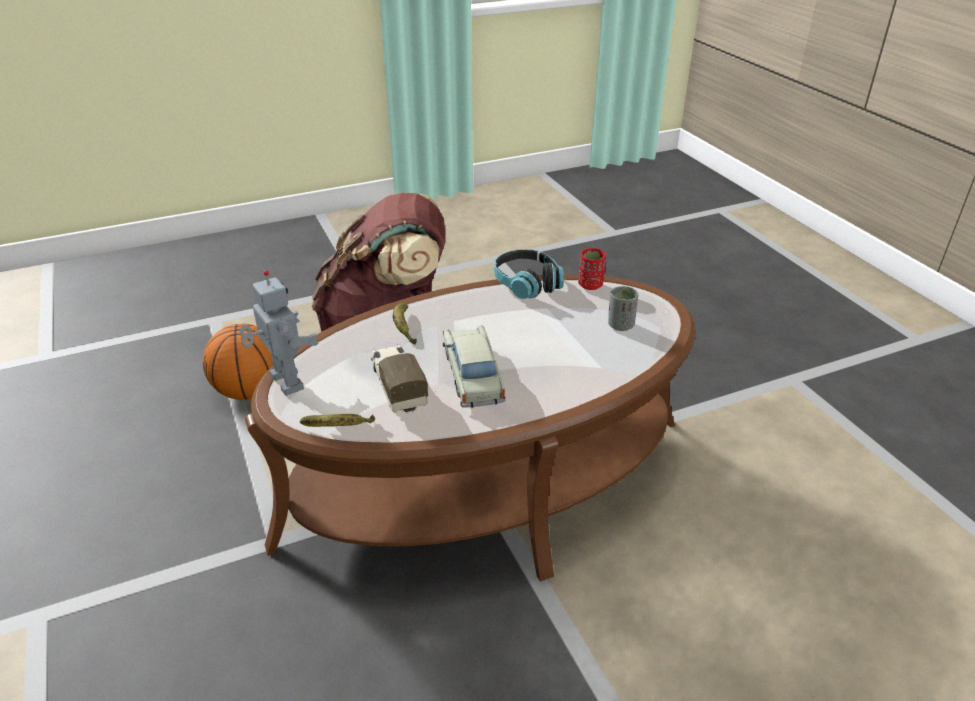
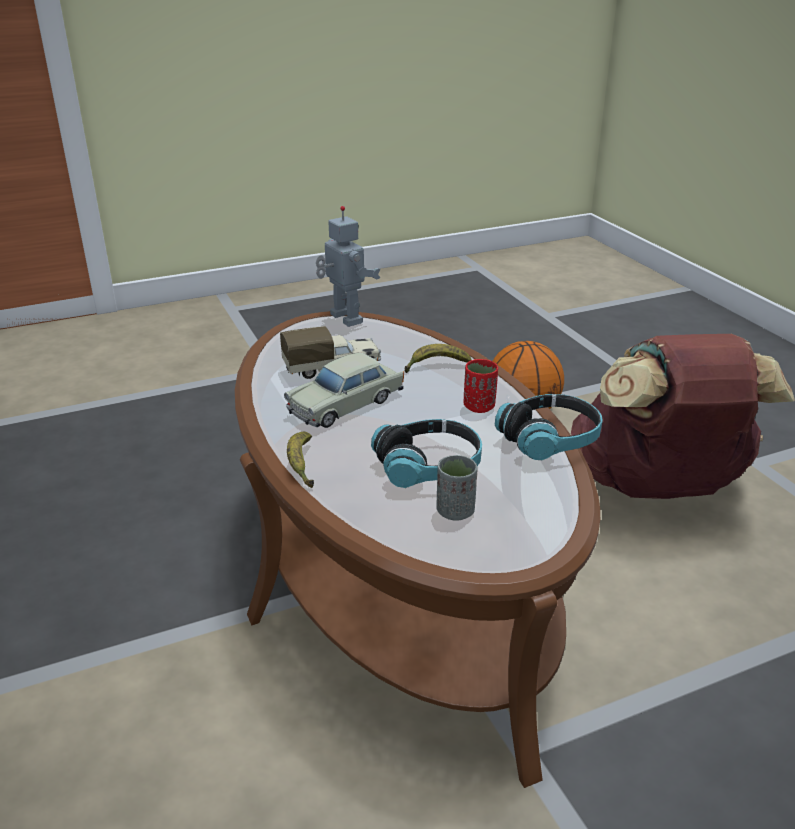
camera: 90 degrees right, 5 degrees down
toy robot [240,270,319,396] -> toy robot turned 90 degrees counterclockwise [316,206,380,327]
banana [300,414,375,427] -> banana moved to [287,431,314,488]
beige toy car [443,325,505,408] -> beige toy car turned 150 degrees clockwise [284,353,404,428]
red cup [578,248,606,290] -> red cup moved to [463,359,498,413]
none -> headphones [371,419,482,488]

